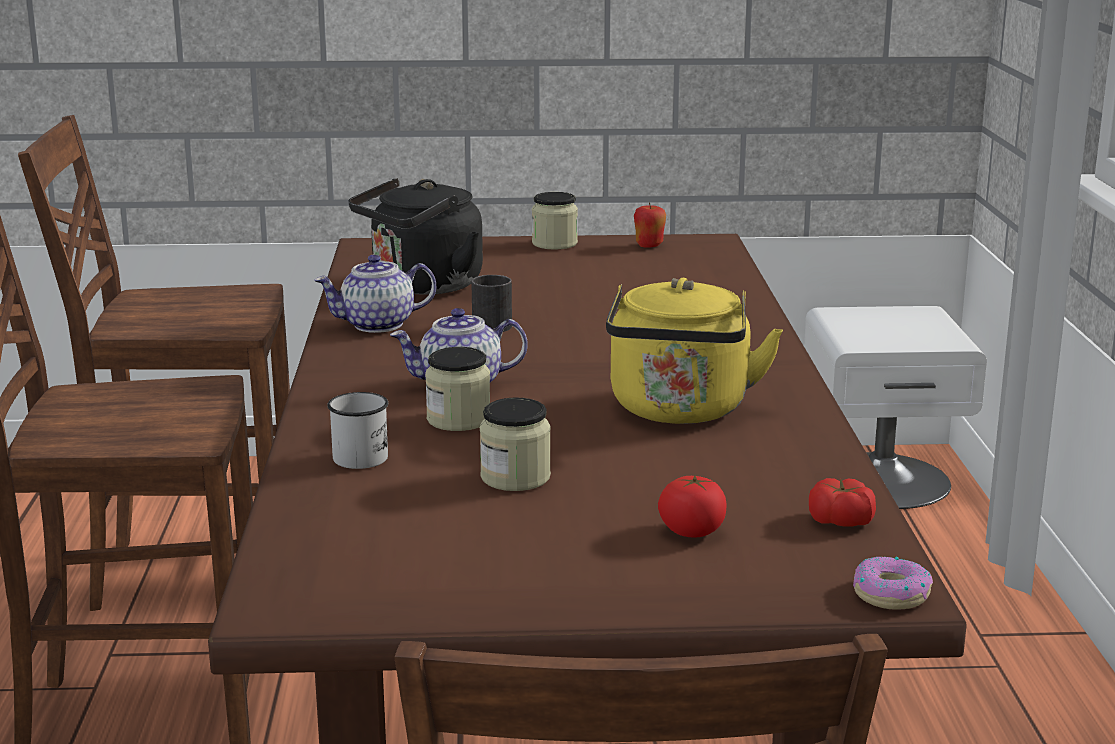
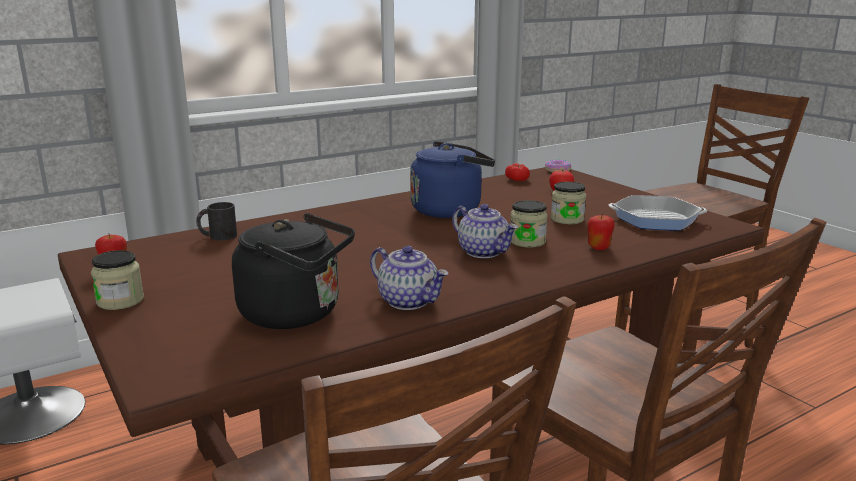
camera: 120 degrees left, 0 degrees up
white mug [327,392,388,469] -> apple [587,213,615,250]
black mug [471,275,512,332] -> black mug moved to [196,202,237,240]
yellow kettle [606,278,783,424] -> blue kettle [410,141,495,218]
none -> frying pan [608,195,707,231]

